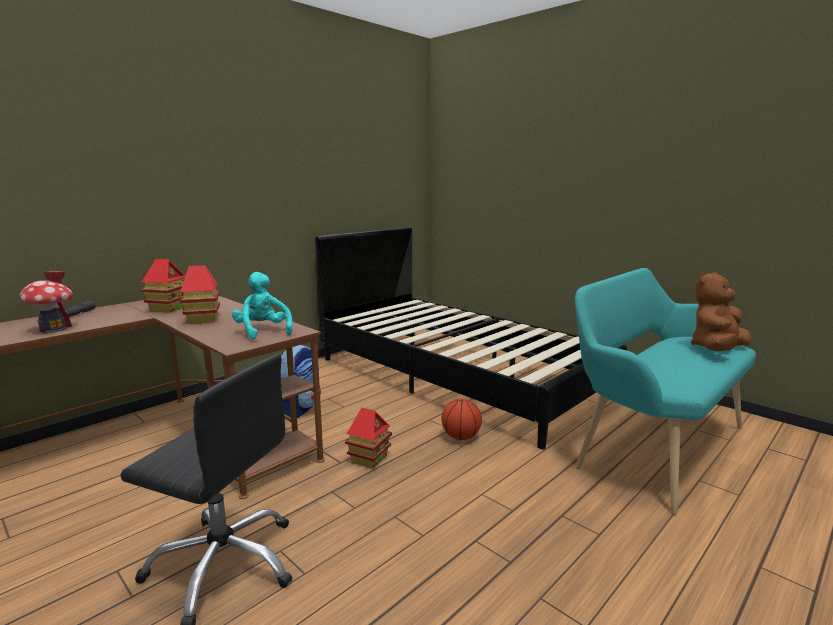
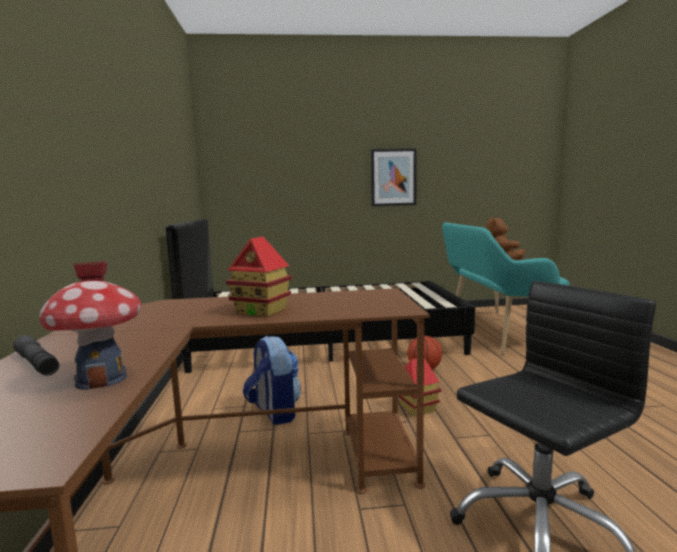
camera: 50 degrees left, 5 degrees down
toy house [140,259,186,313] -> none
turquoise plush toy [232,272,293,340] -> none
none -> picture [371,148,417,206]

